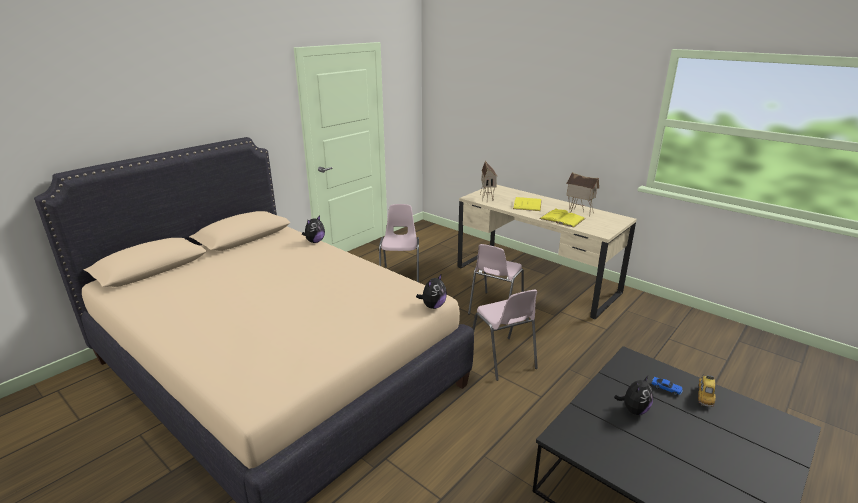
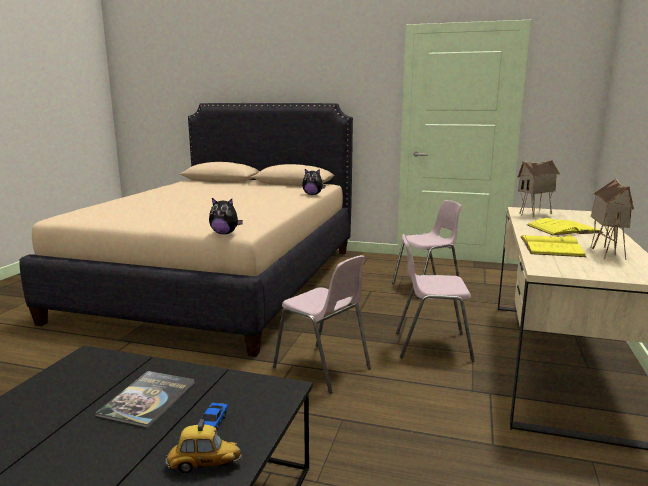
camera: 65 degrees right, 10 degrees down
pink chair [472,290,538,381] -> pink chair turned 90 degrees counterclockwise [273,255,371,394]
plush toy [614,375,653,415] -> book [95,371,195,428]

